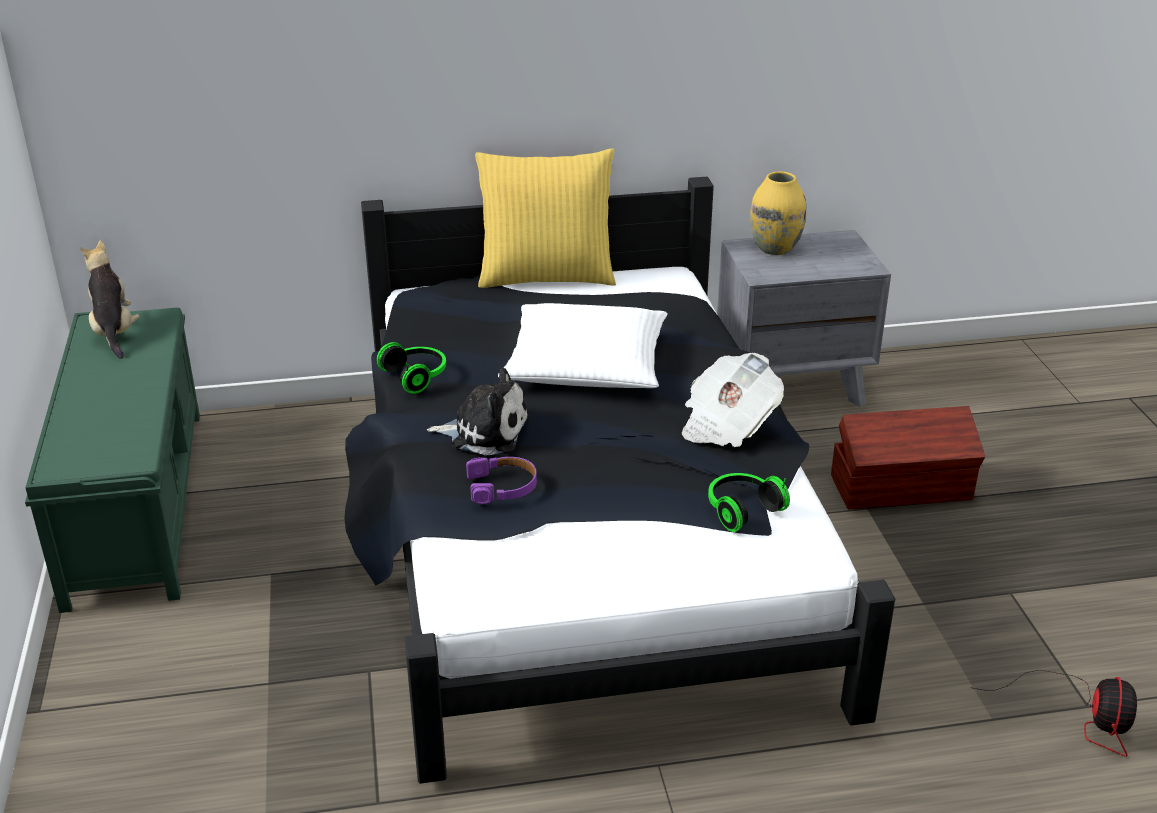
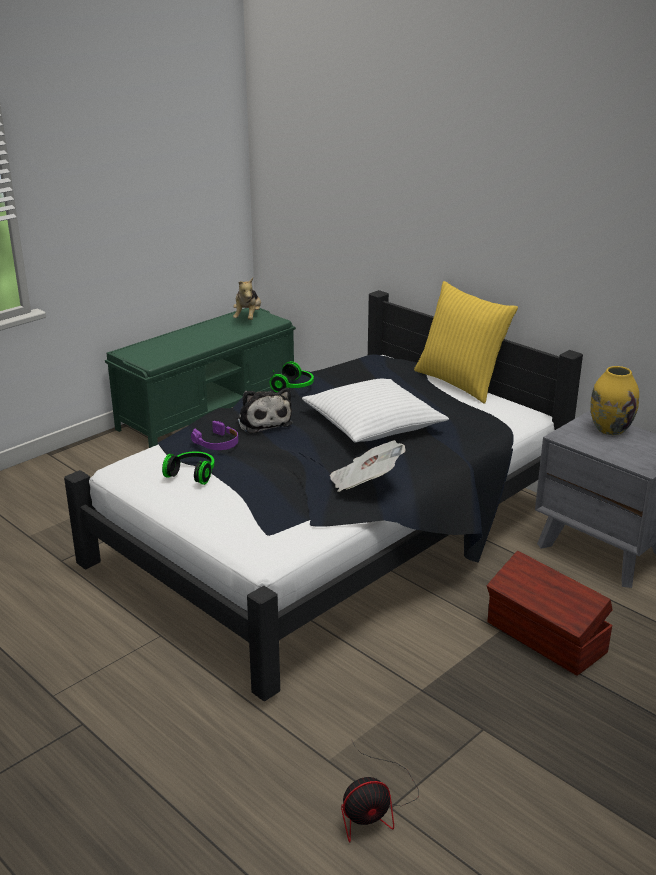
camera: 55 degrees right, 5 degrees down
plush toy [80,240,140,359] -> plush toy turned 150 degrees clockwise [233,278,261,320]
headphones [708,473,790,532] -> headphones moved to [162,451,215,485]

